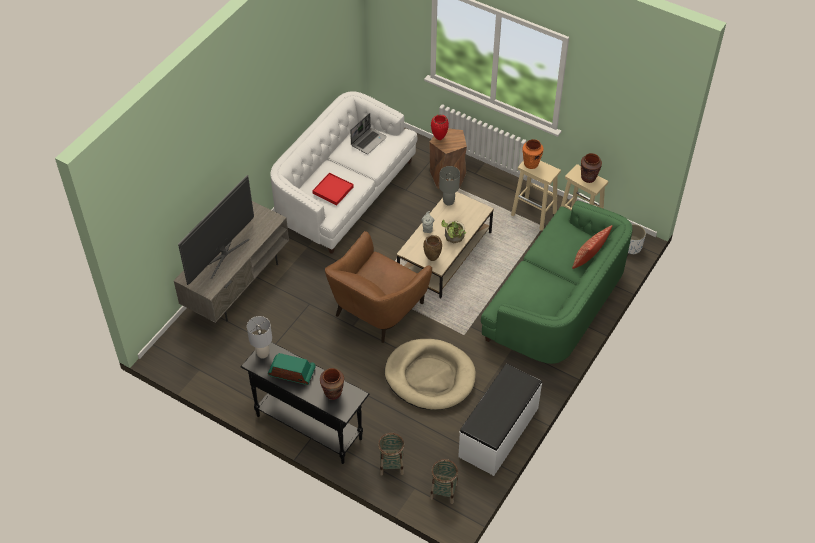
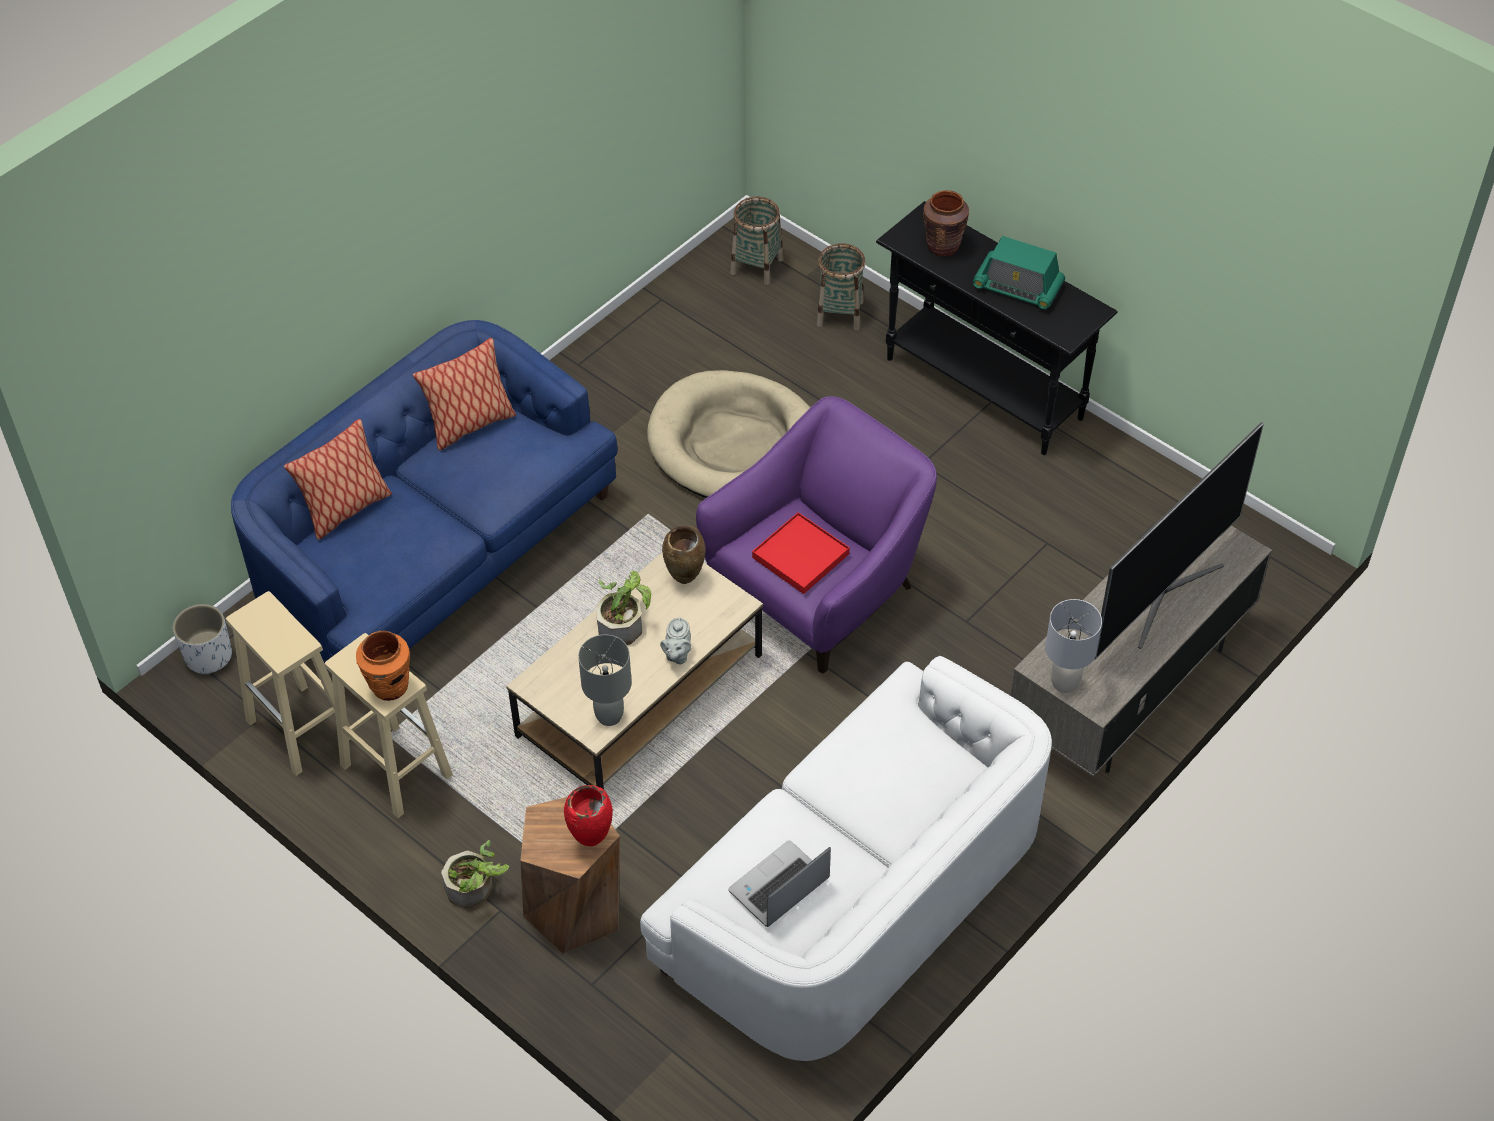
camera: 170 degrees left, 0 degrees up
grey table lamp [247,316,272,359] -> grey table lamp moved to [1045,599,1102,693]
red tray [312,173,354,205] -> red tray moved to [752,512,850,594]
brown armchair [325,231,432,343] -> purple armchair [696,396,937,673]
white bench [458,364,542,476] -> none
green sofa [481,200,632,364] -> blue sofa [231,320,618,663]
brown vase [581,153,602,183] -> none
none -> pillow [413,338,516,450]
none -> potted plant [441,840,509,908]

